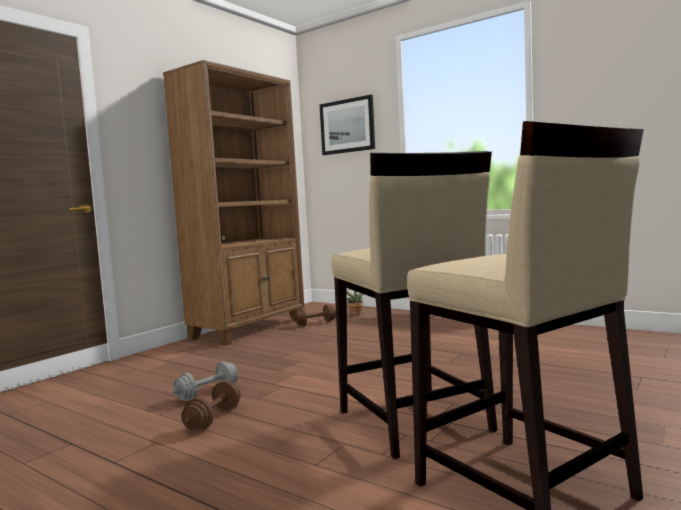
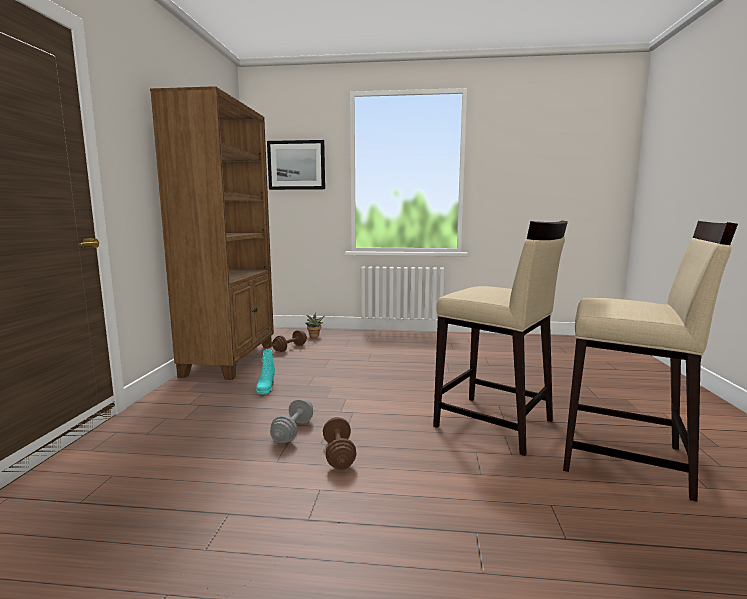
camera: 30 degrees left, 5 degrees up
none -> turquoise boot [256,349,275,394]

